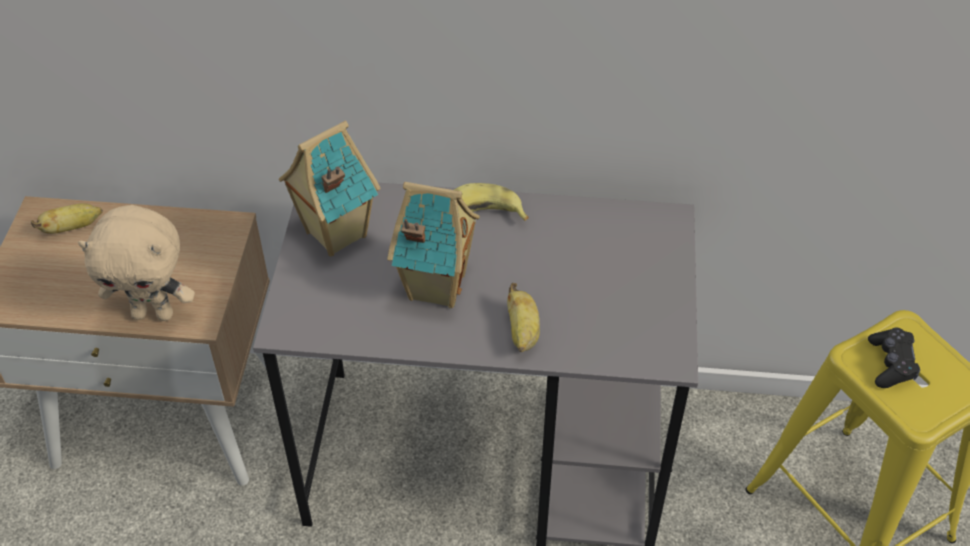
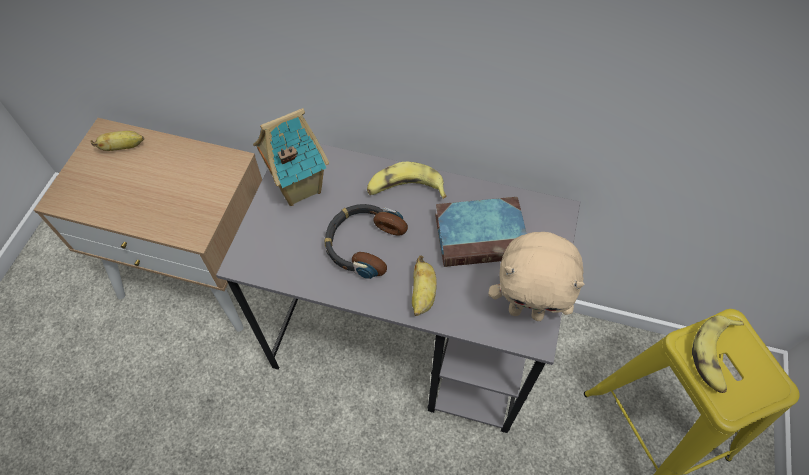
camera: 10 degrees right, 10 degrees up
beige plush toy [78,205,195,321] -> beige plush toy moved to [488,232,584,321]
toy house [387,182,480,308] -> headphones [324,204,408,279]
black game controller [868,327,920,388] -> banana [692,316,744,393]
none -> book [435,197,527,267]

